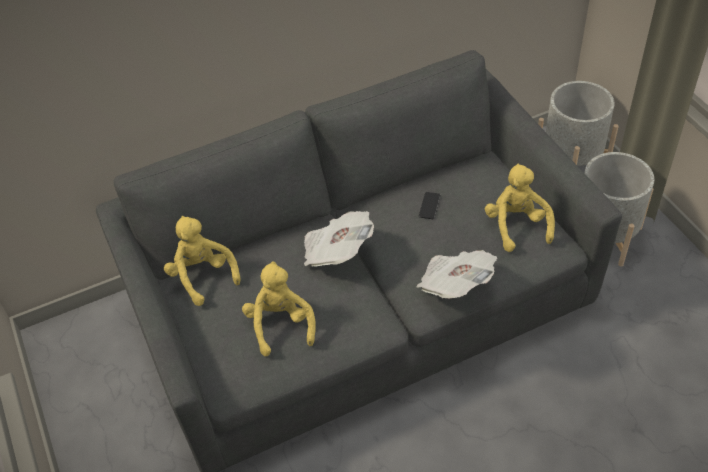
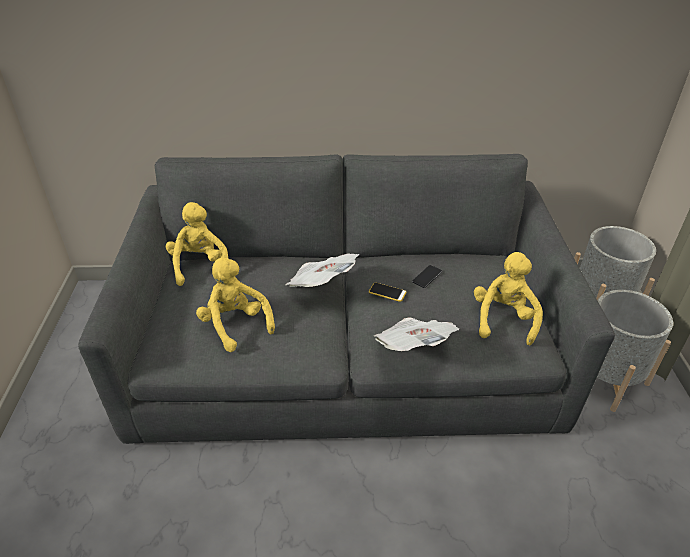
camera: 20 degrees right, 10 degrees down
yellow plush toy [242,261,316,356] -> yellow plush toy turned 45 degrees counterclockwise [196,257,275,352]
none -> phone [369,282,406,302]

